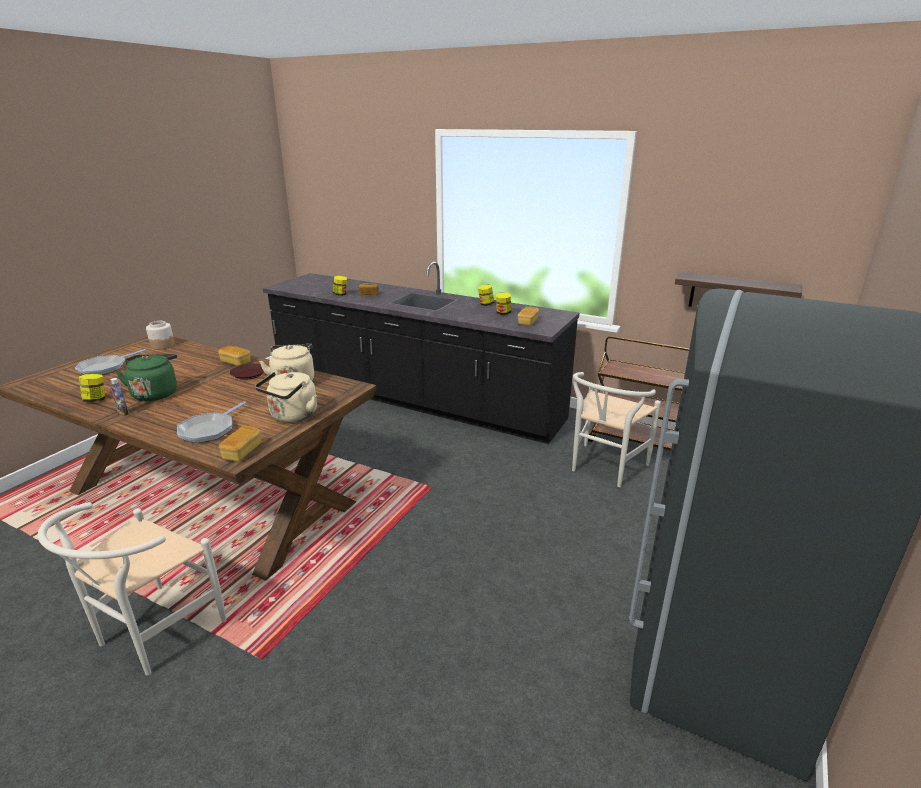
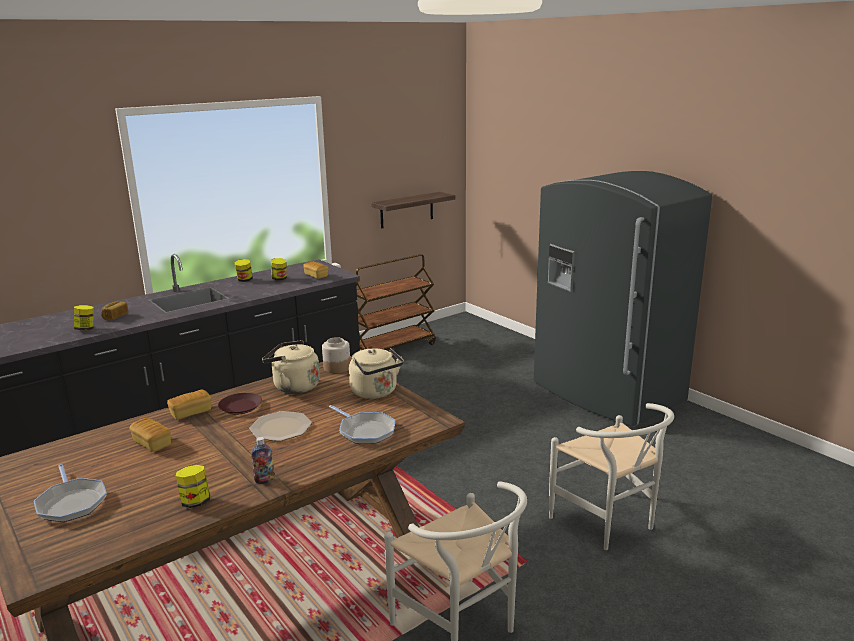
camera: 65 degrees left, 5 degrees down
green kettle [115,354,177,401] -> none
jar [146,321,175,350] -> jar moved to [322,337,350,373]
bread [219,426,261,462] -> bread moved to [130,418,171,452]
white chair [572,372,661,487] -> white chair moved to [549,403,674,550]
none -> plate [249,411,312,441]

